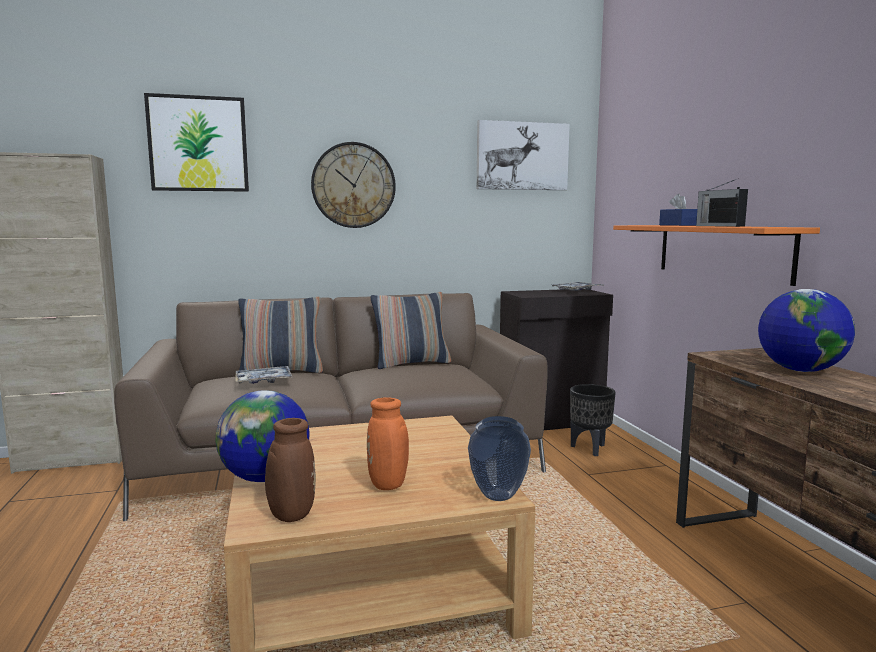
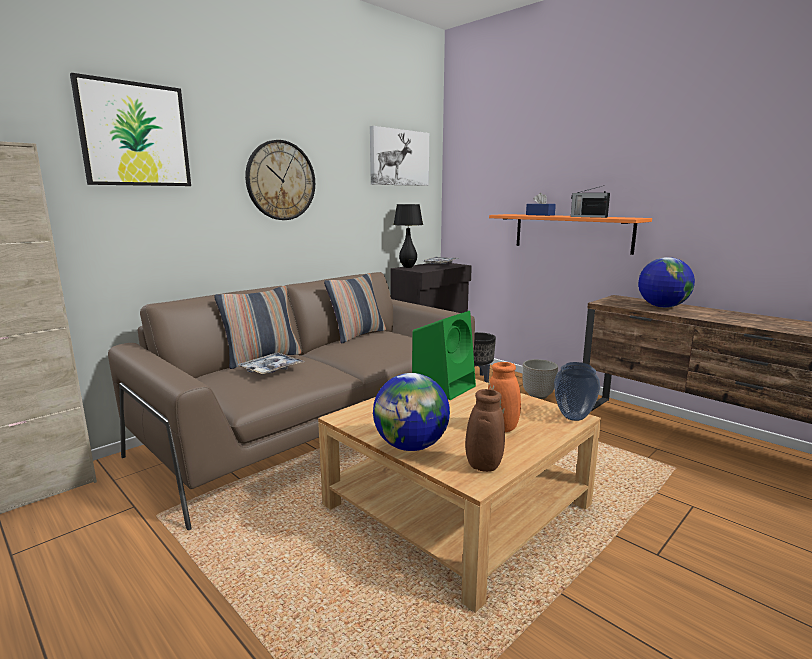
camera: 30 degrees left, 5 degrees up
none -> black table lamp [393,204,423,268]
none -> green speaker [412,311,476,400]
none -> planter [522,359,558,399]

